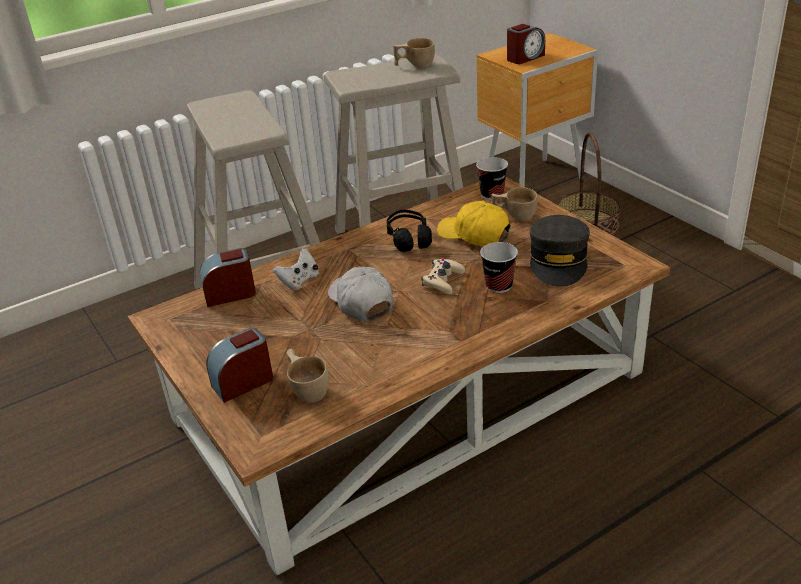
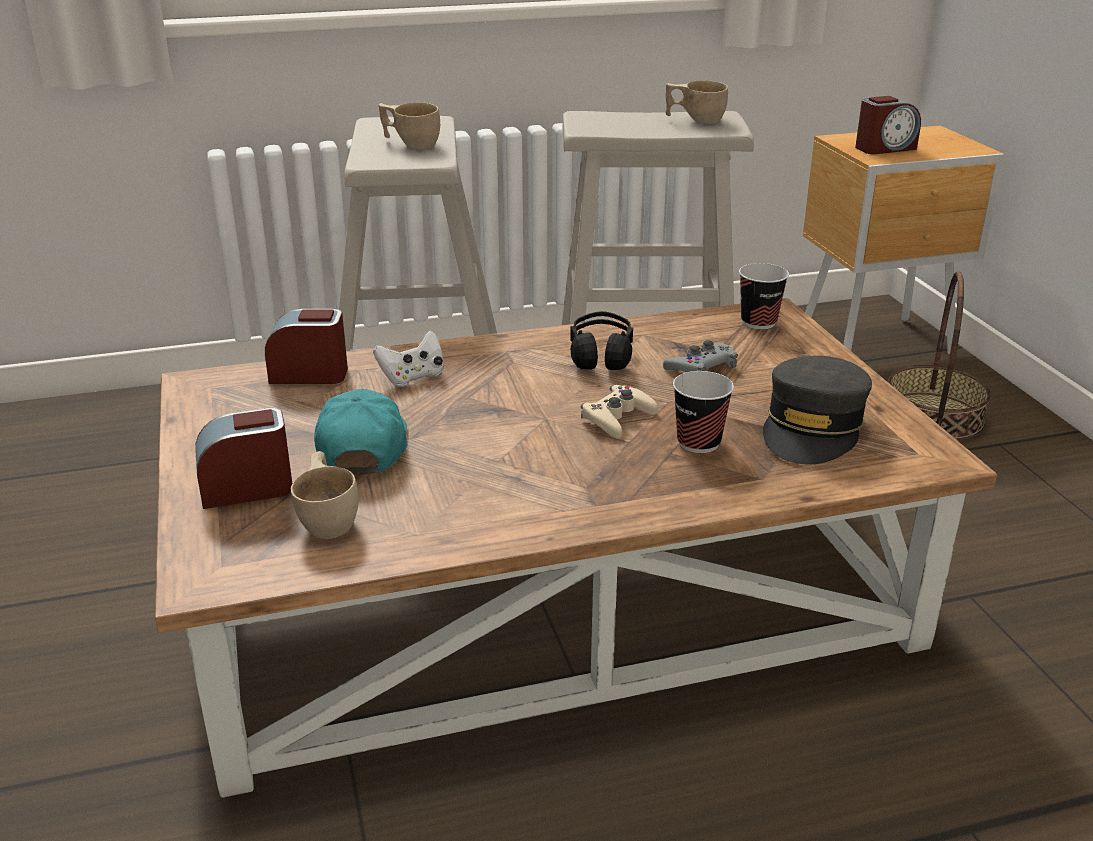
camera: 15 degrees right, 5 degrees down
white cap [328,267,393,321] -> none
yellow cap [437,201,511,246] -> grey game controller [663,340,738,372]
beige cup [492,187,538,221] -> beige cup moved to [379,102,440,149]
none -> turquoise cap [314,389,407,475]

